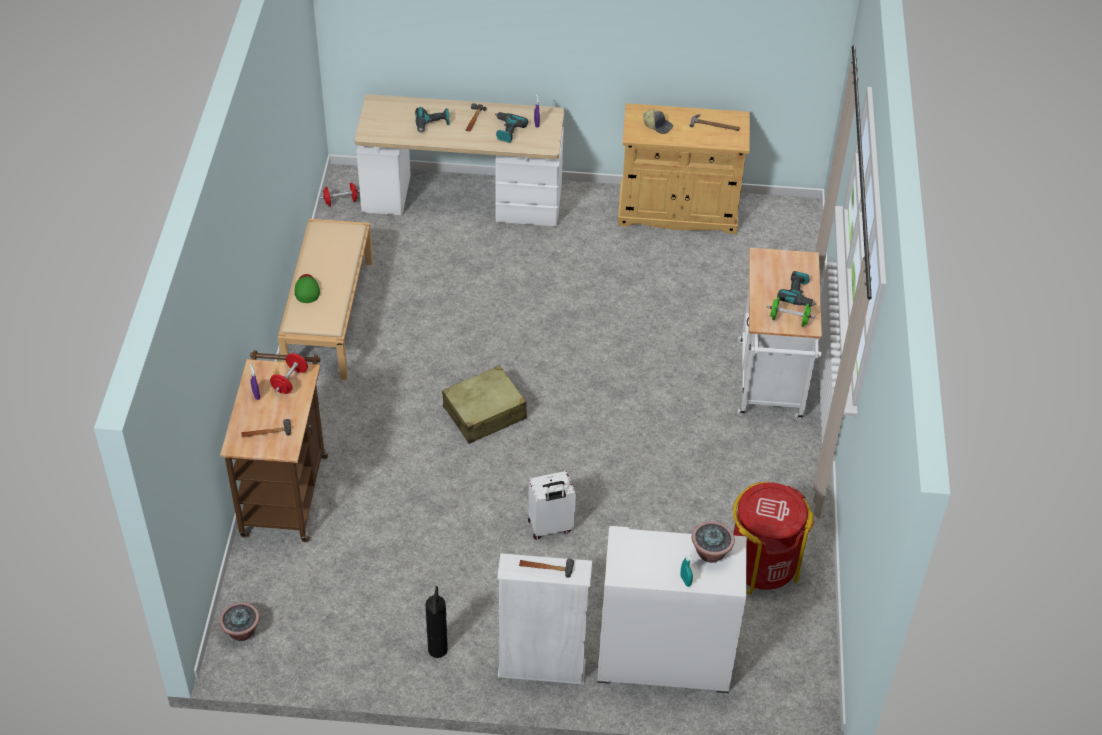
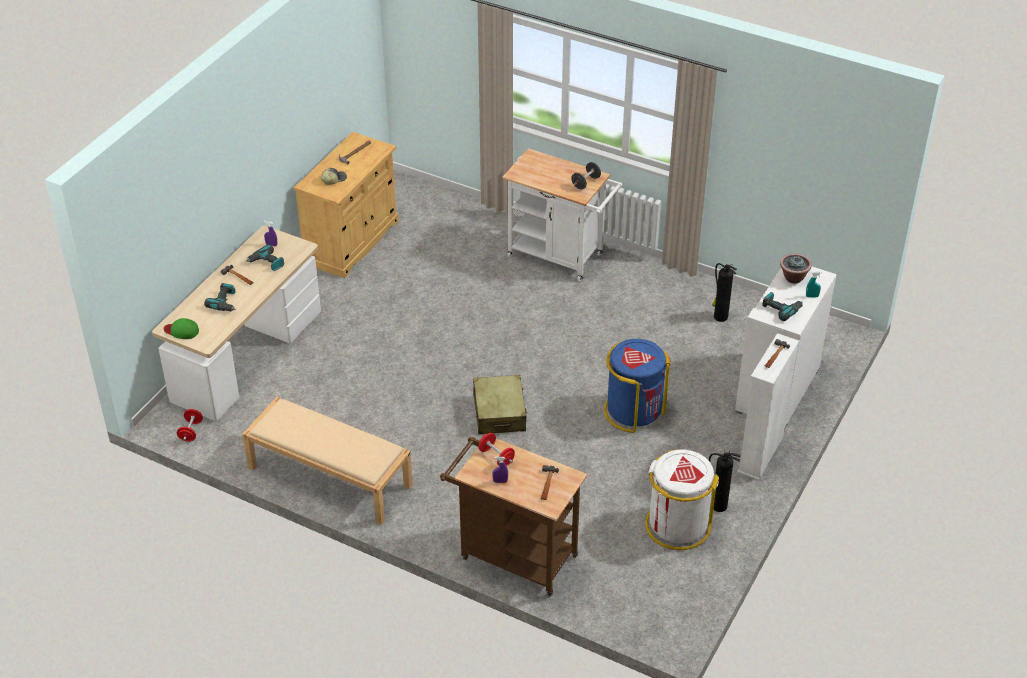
camera: 65 degrees left, 5 degrees down
potted plant [219,602,260,641] -> none
green cap [295,274,320,303] -> green cap moved to [164,318,199,339]
white suitcase [528,471,576,540] -> blue trash can [604,339,671,433]
red trash can [733,482,814,594] -> fire extinguisher [712,263,737,322]
green dumbbell [767,297,815,327] -> black dumbbell [571,162,601,189]
power drill [777,271,816,307] -> power drill moved to [762,292,803,321]
none -> white trash can [645,449,719,550]

